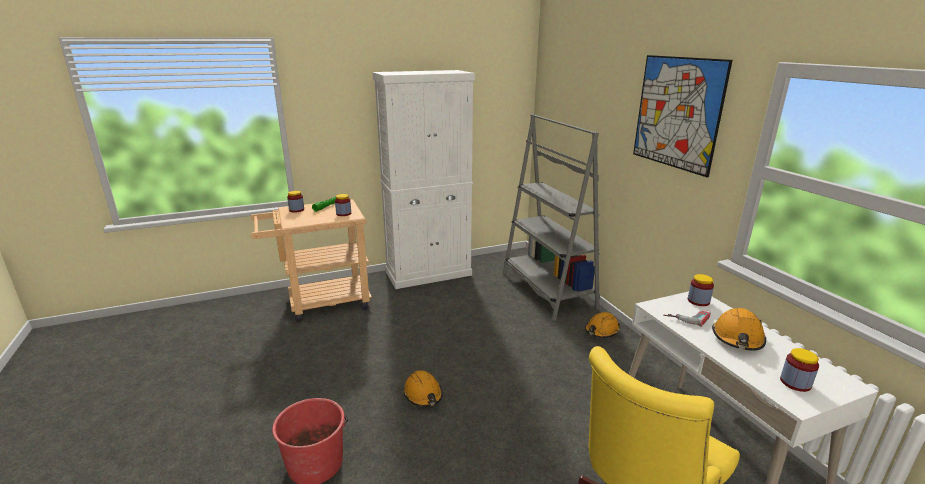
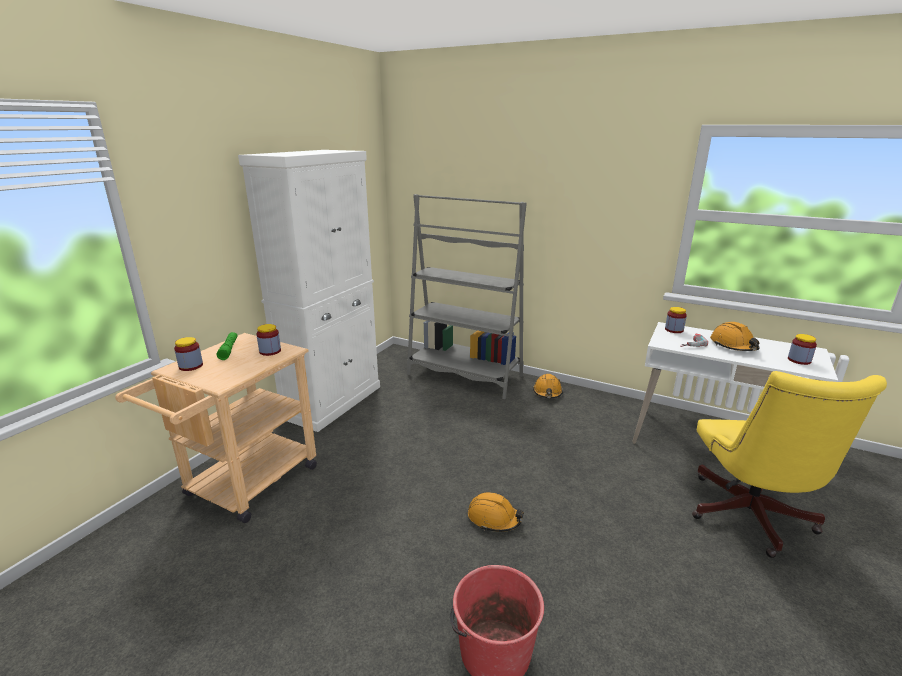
camera: 40 degrees left, 0 degrees up
picture [633,55,733,177] -> none

